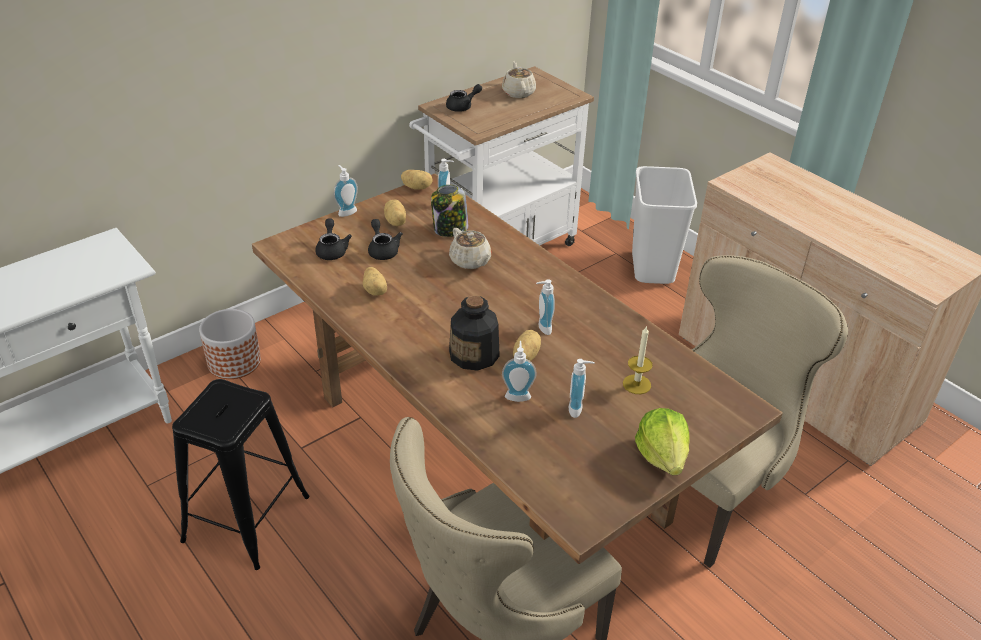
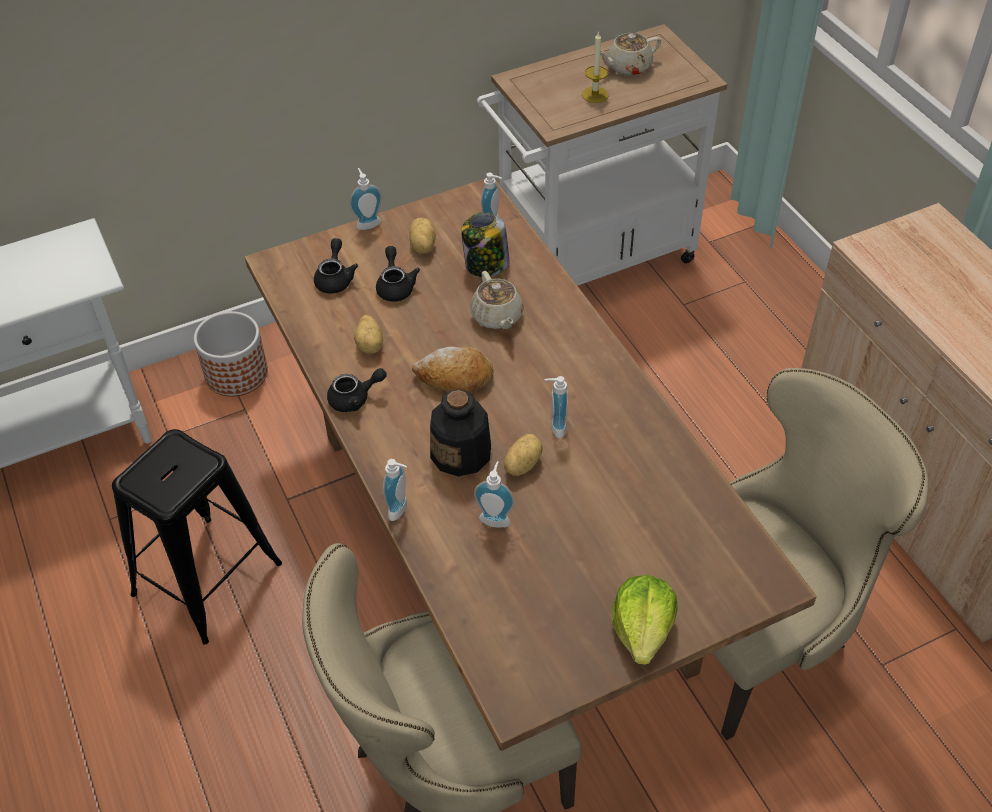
camera: 15 degrees right, 10 degrees up
potato [401,170,433,190] -> none
black teapot [446,84,482,112] -> black teapot moved to [327,368,387,412]
beige teapot [502,61,536,98] -> beige teapot turned 120 degrees counterclockwise [600,33,661,76]
soap dispenser [568,359,595,418] -> soap dispenser moved to [383,459,407,521]
candle [623,326,653,394] -> candle moved to [582,31,609,103]
white trash can [632,166,697,284] -> none
none -> bread [412,347,493,392]

